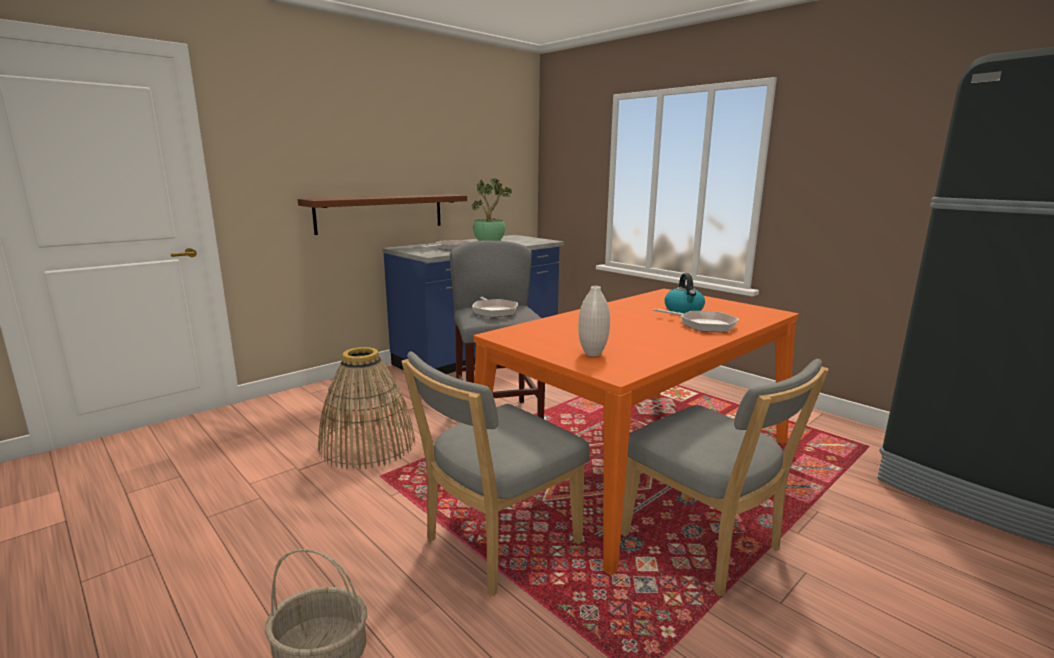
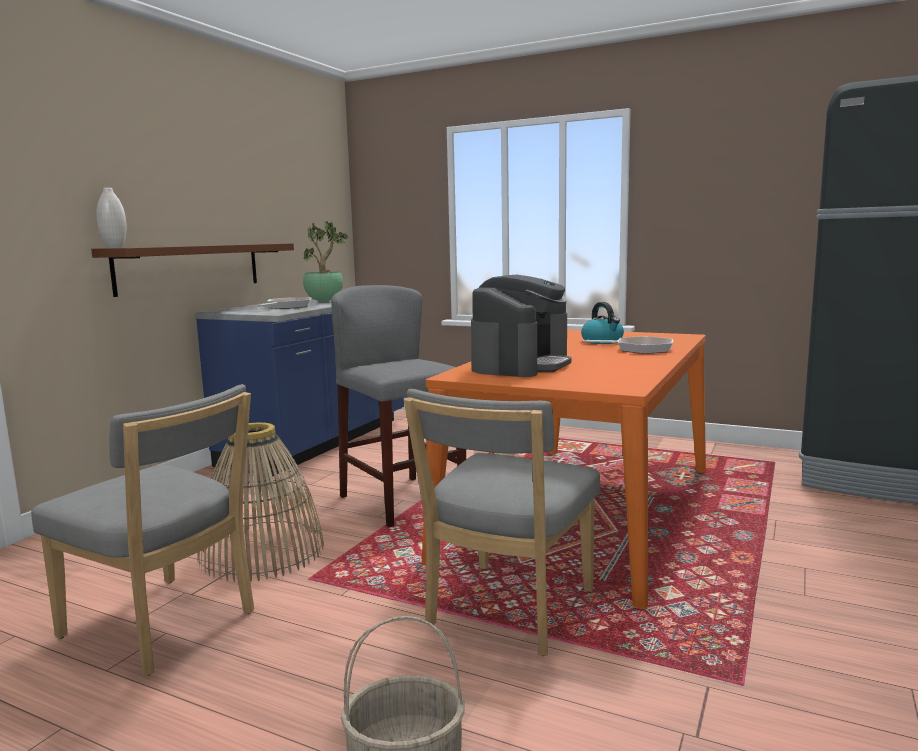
camera: 20 degrees left, 5 degrees down
frying pan [472,297,518,317] -> none
white vase [578,286,610,356] -> white vase moved to [96,188,127,248]
grey chair [621,359,829,597] -> grey chair moved to [31,384,254,676]
none -> coffee machine [471,275,571,377]

